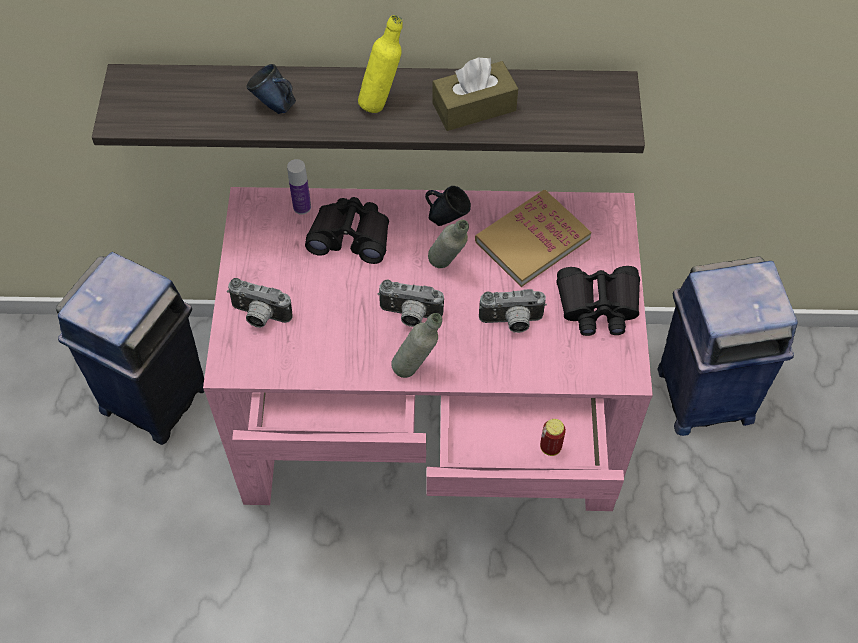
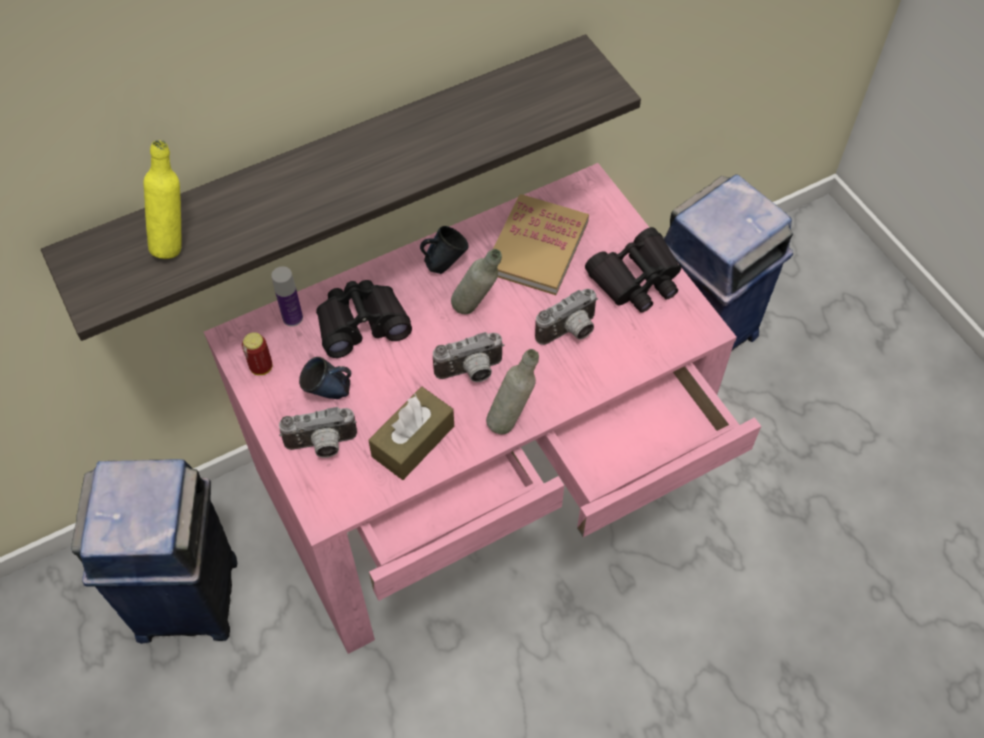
camera: 30 degrees left, 0 degrees up
blue mug [247,64,296,114] -> blue mug moved to [299,357,351,399]
yellow bottle [358,15,403,113] -> yellow bottle moved to [143,140,182,259]
brown tissue box [432,57,518,131] -> brown tissue box moved to [369,387,454,480]
can [540,419,566,456] -> can moved to [242,332,272,375]

